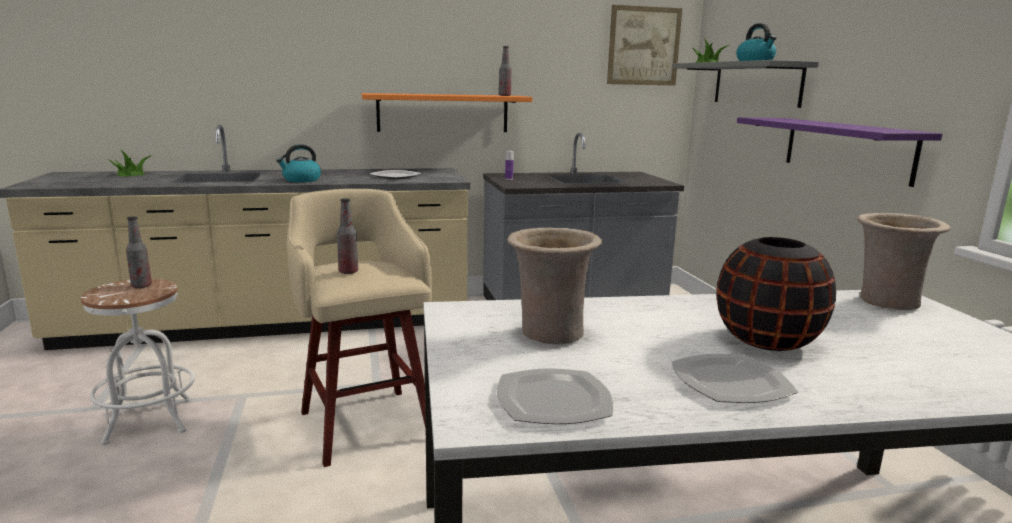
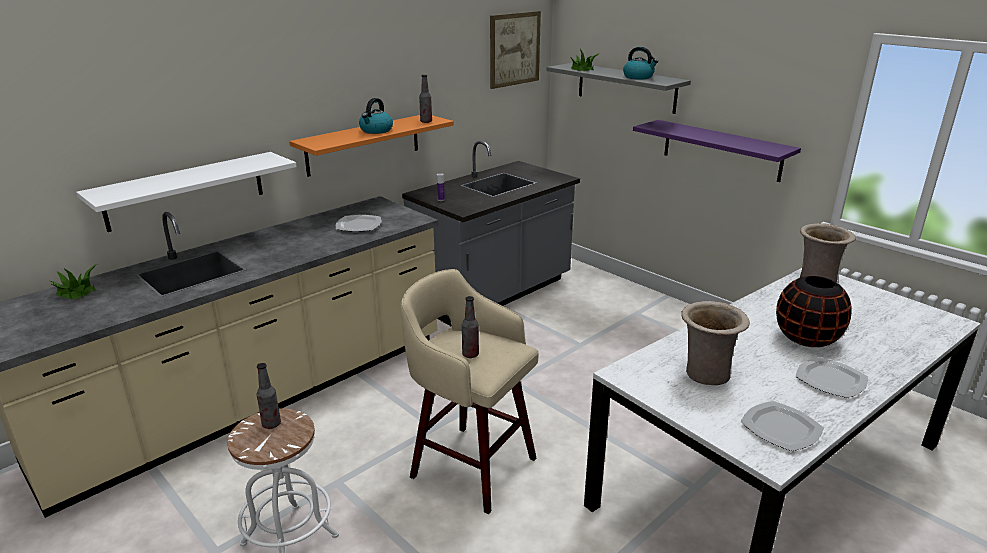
camera: 30 degrees left, 10 degrees up
kettle [276,144,321,182] -> kettle moved to [359,98,393,134]
none -> white shelf [76,152,297,232]

